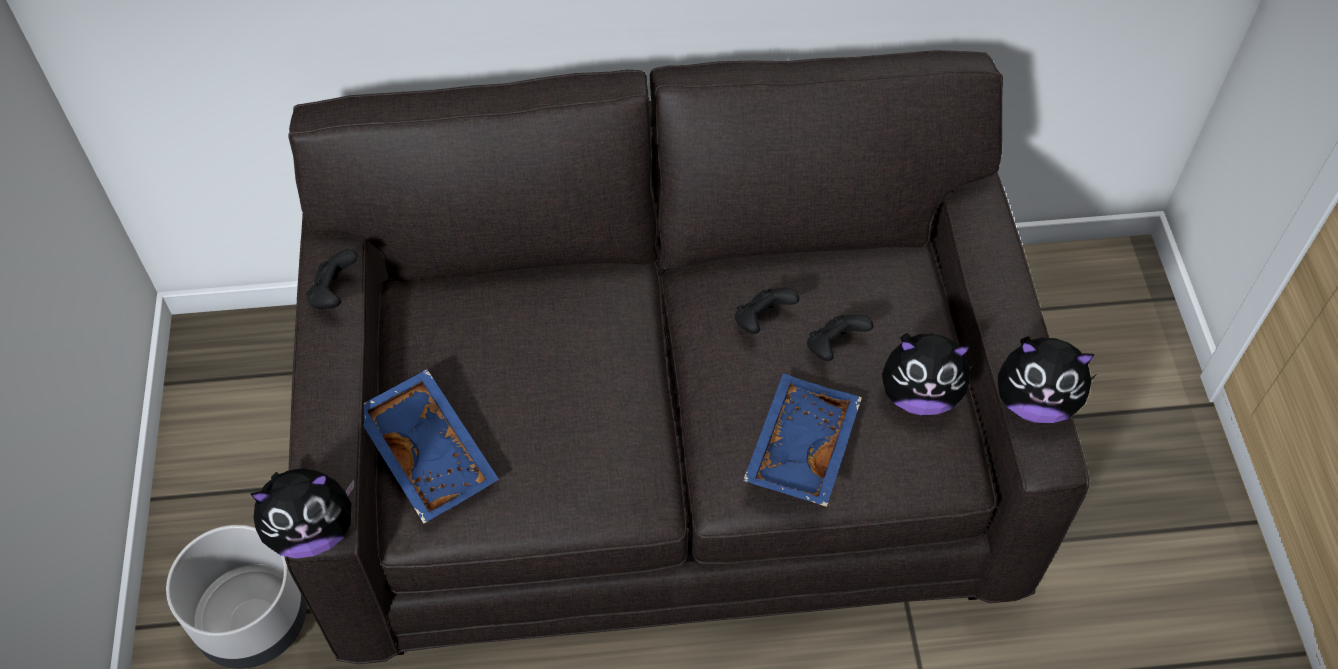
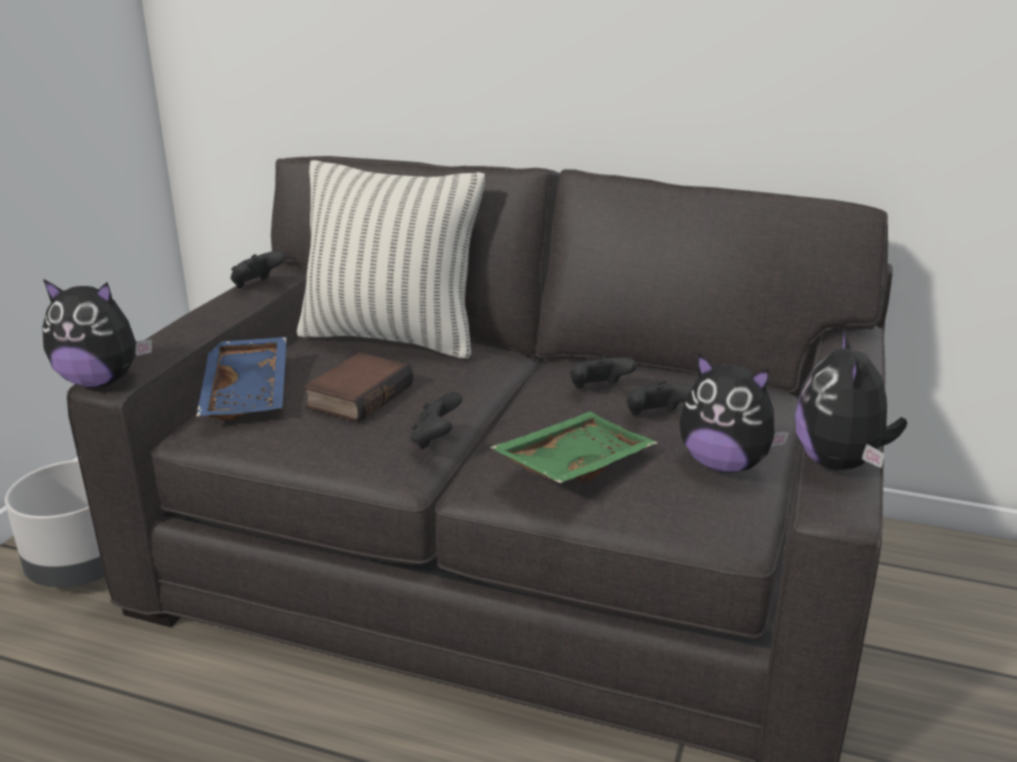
camera: 25 degrees right, 30 degrees down
blue tray [743,373,862,507] -> green tray [490,412,657,483]
plush toy [998,336,1097,423] -> plush toy turned 60 degrees clockwise [795,329,907,470]
none -> pillow [297,160,485,359]
none -> book [303,352,413,422]
none -> black game controller [411,392,462,449]

